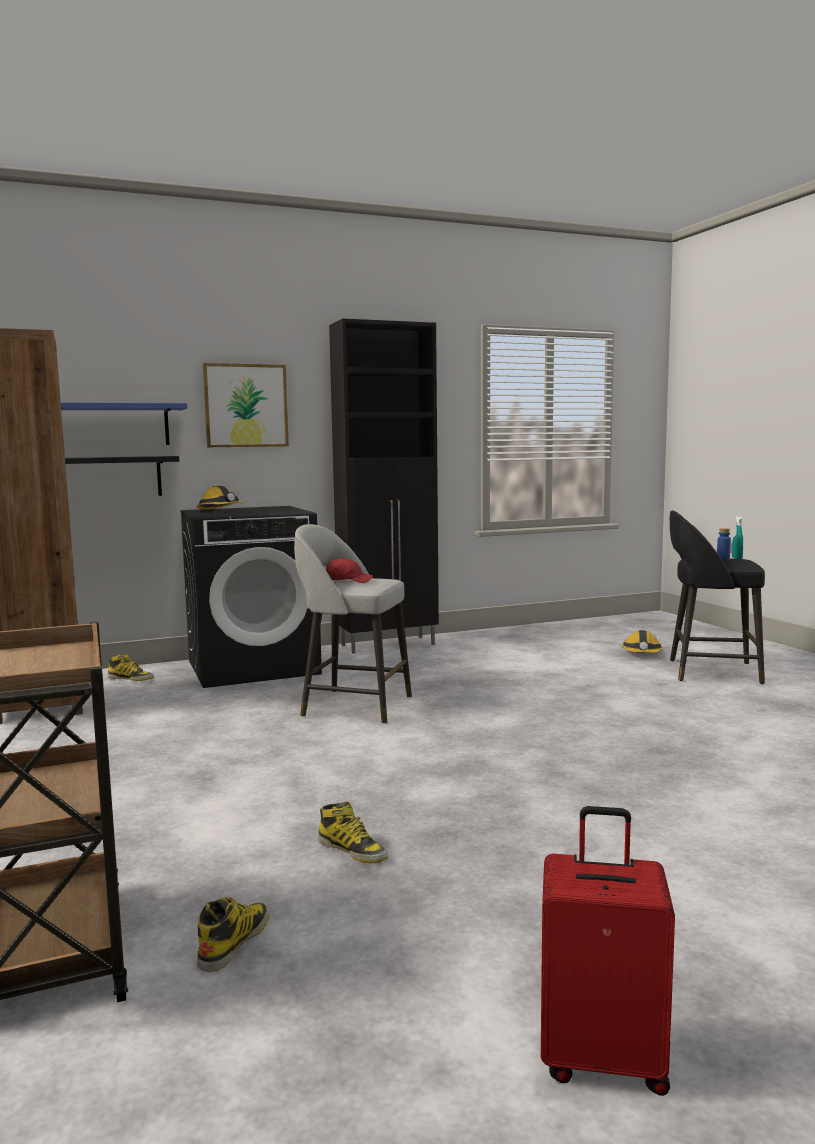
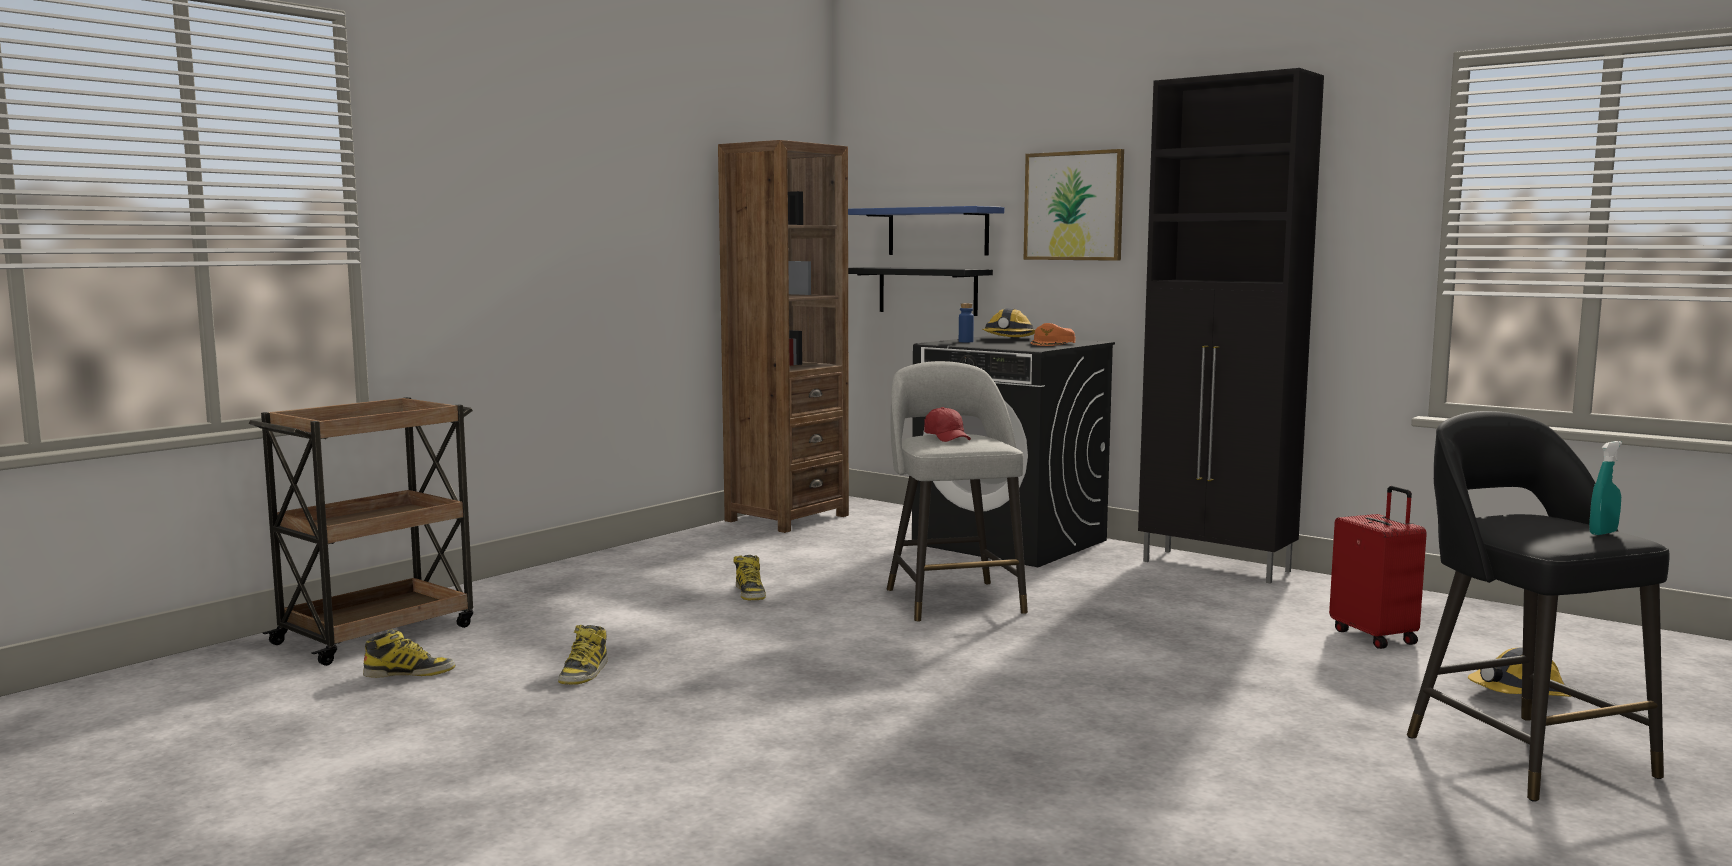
camera: 60 degrees right, 0 degrees up
boot [108,653,154,681] -> boot moved to [733,555,766,600]
red suitcase [541,806,675,1096] -> red suitcase moved to [1329,486,1427,649]
blue bottle [717,528,731,561] -> blue bottle moved to [959,303,974,342]
none -> orange cap [1031,323,1075,346]

